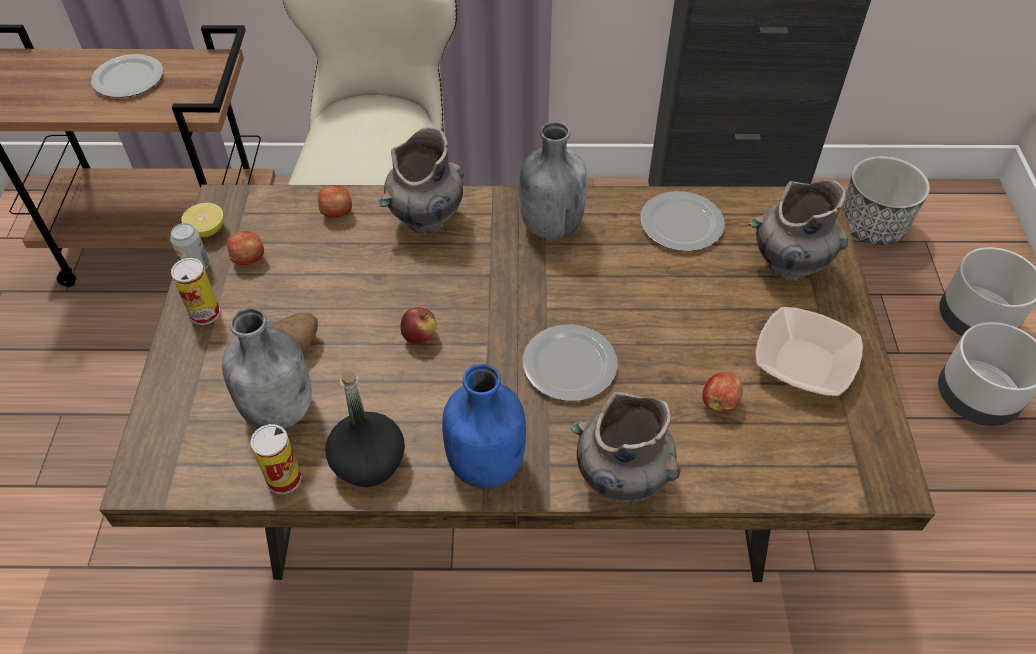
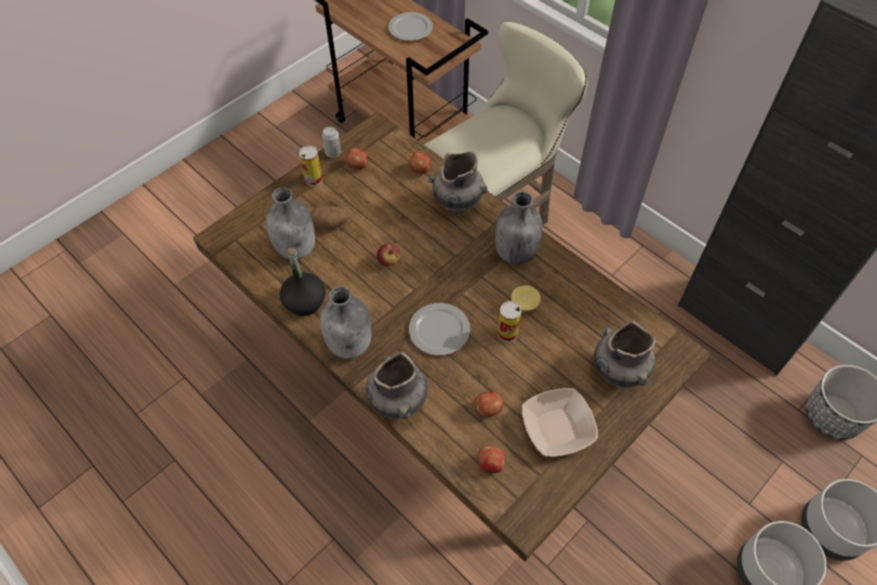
camera: 45 degrees right, 5 degrees up
lemon [181,203,224,237] -> lemon moved to [511,286,541,312]
can [250,424,302,494] -> can moved to [498,301,521,342]
blue bottle [442,364,526,488] -> grey bottle [320,287,371,359]
plate [640,191,725,251] -> none
none -> apple [478,446,505,473]

